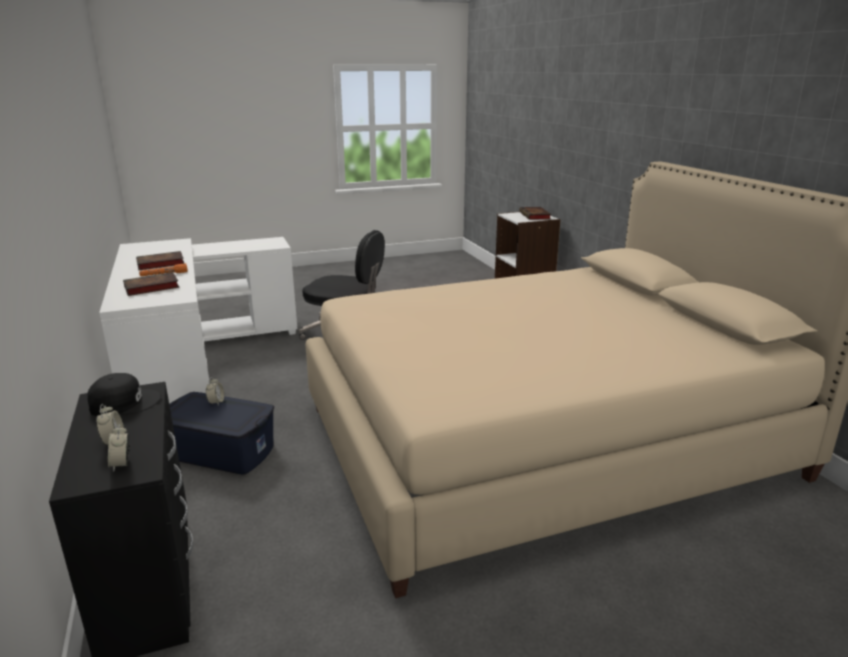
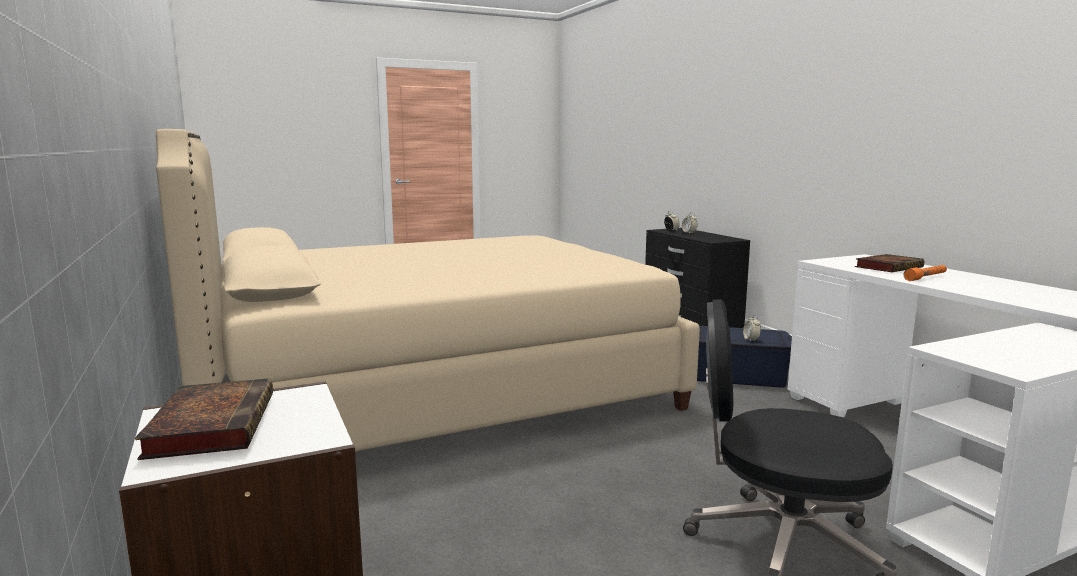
camera: 175 degrees right, 10 degrees down
black cap [87,373,161,416] -> none
book [136,251,184,270] -> none

